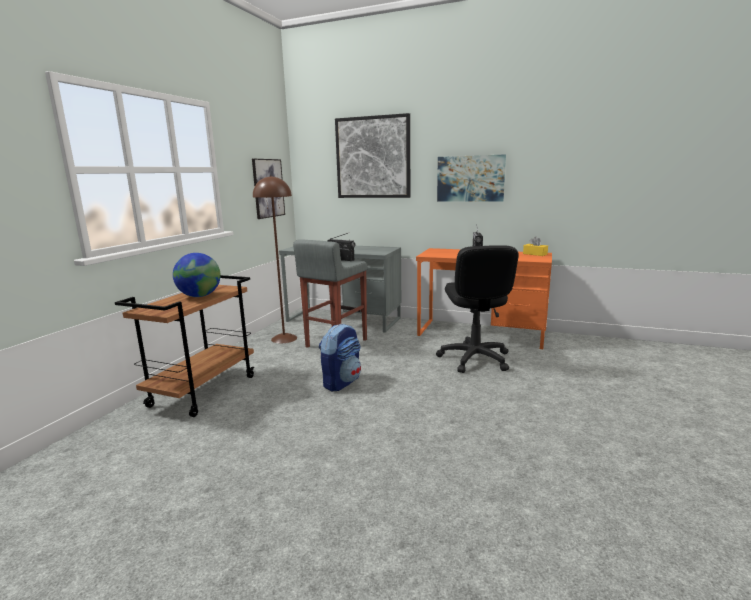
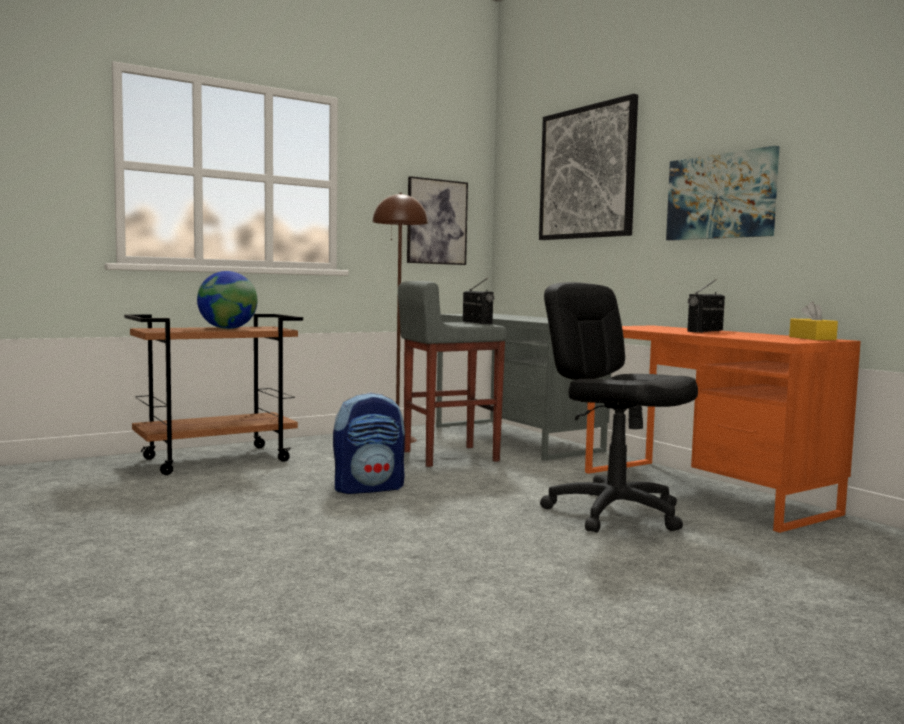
camera: 35 degrees right, 10 degrees down
black office chair [436,245,519,373] -> black office chair turned 105 degrees clockwise [540,282,698,533]

